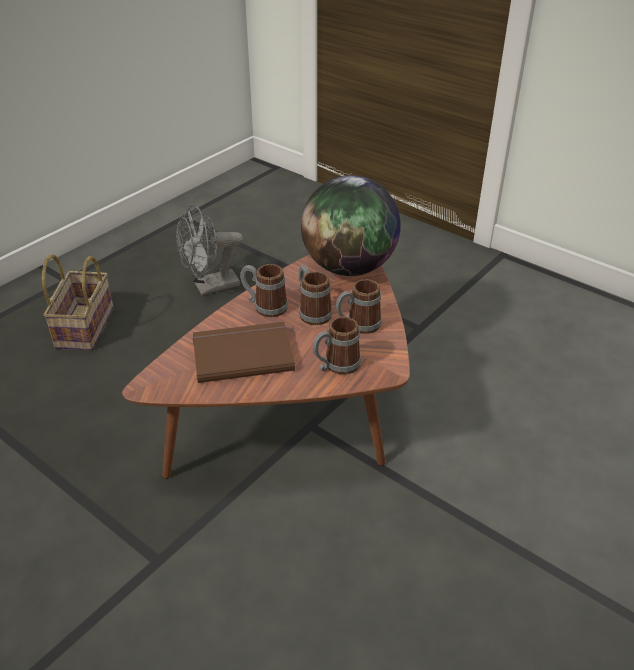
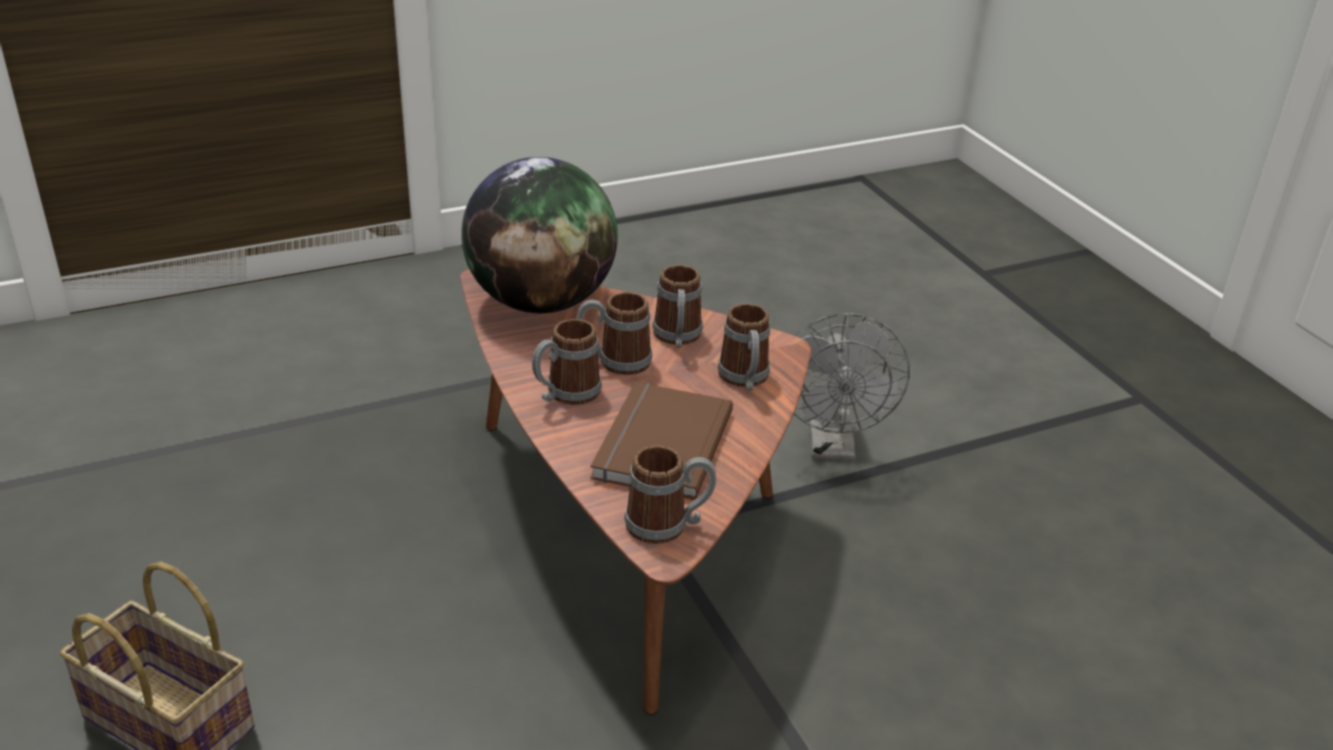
camera: 65 degrees left, 5 degrees down
grey fan [176,204,243,296] -> grey fan moved to [794,313,910,460]
none -> mug [624,445,716,544]

